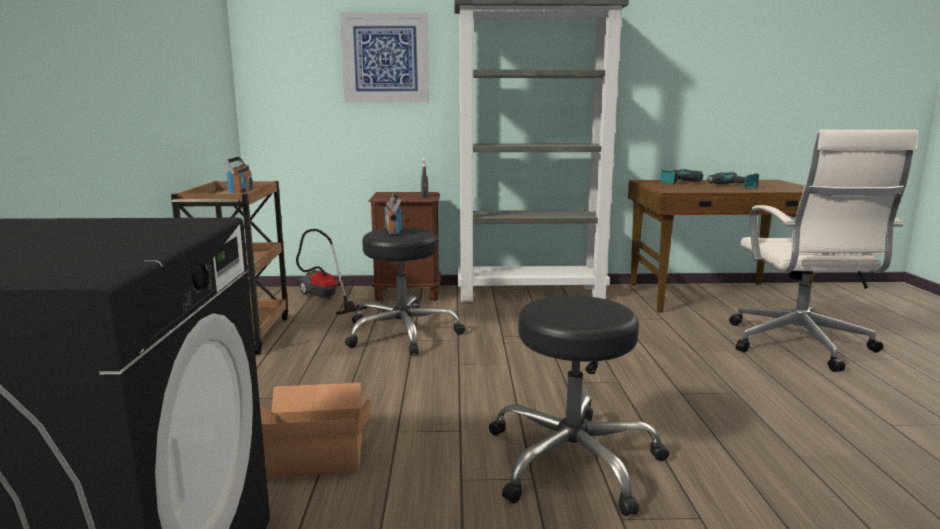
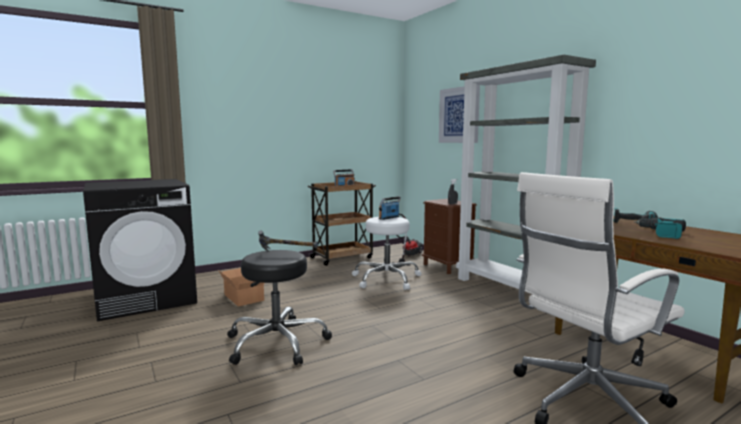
camera: 60 degrees right, 5 degrees down
black stool [345,228,465,355] -> white stool [352,217,422,290]
none -> hammer [258,231,318,252]

